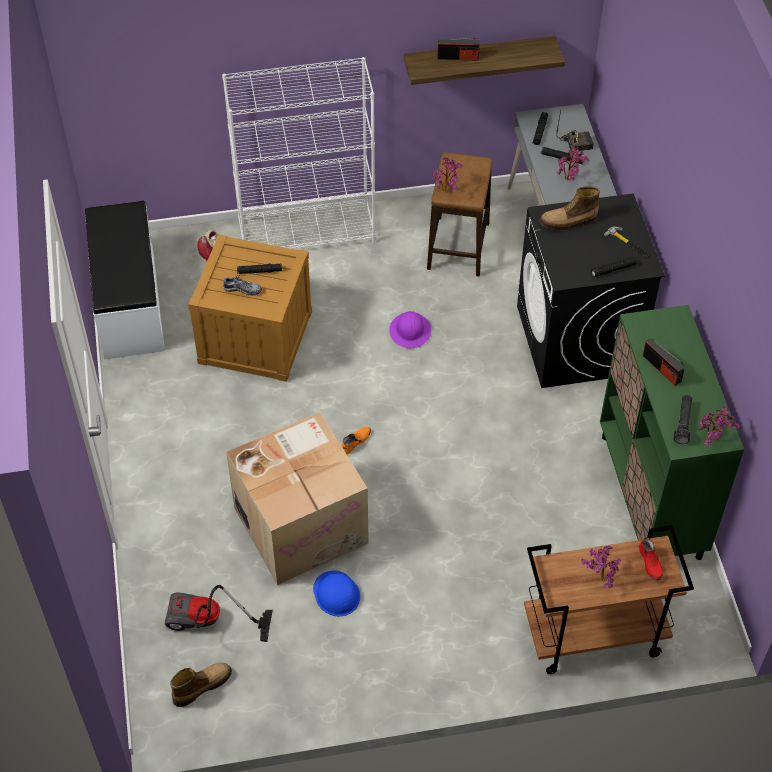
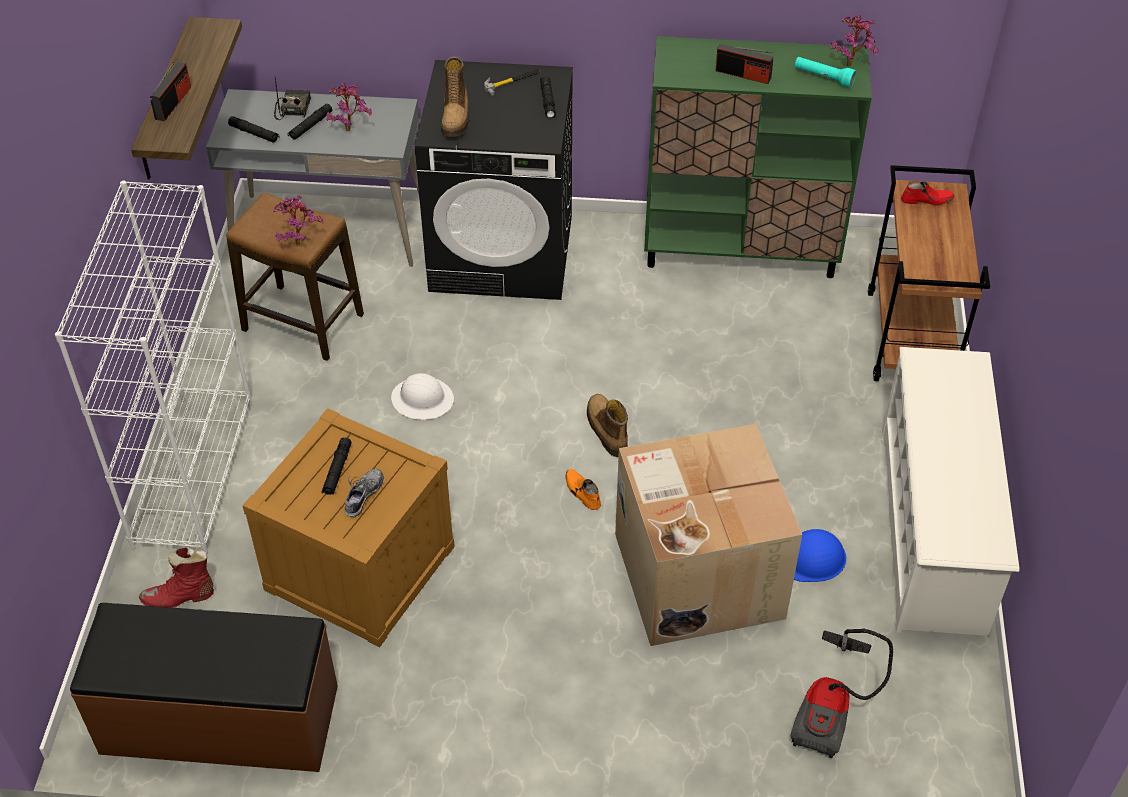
camera: 75 degrees left, 5 degrees down
white bench [85,201,165,359] -> brown bench [70,603,338,772]
boot [170,663,232,707] -> boot moved to [587,394,628,457]
purple hard hat [389,311,431,348] -> white hard hat [391,373,454,420]
potted plant [581,546,621,588] -> none
radio [643,338,685,386] -> radio turned 45 degrees clockwise [715,44,773,84]
black flashlight [673,395,692,444] -> turquoise flashlight [795,57,856,88]
none -> white shoe rack [882,347,1019,636]

